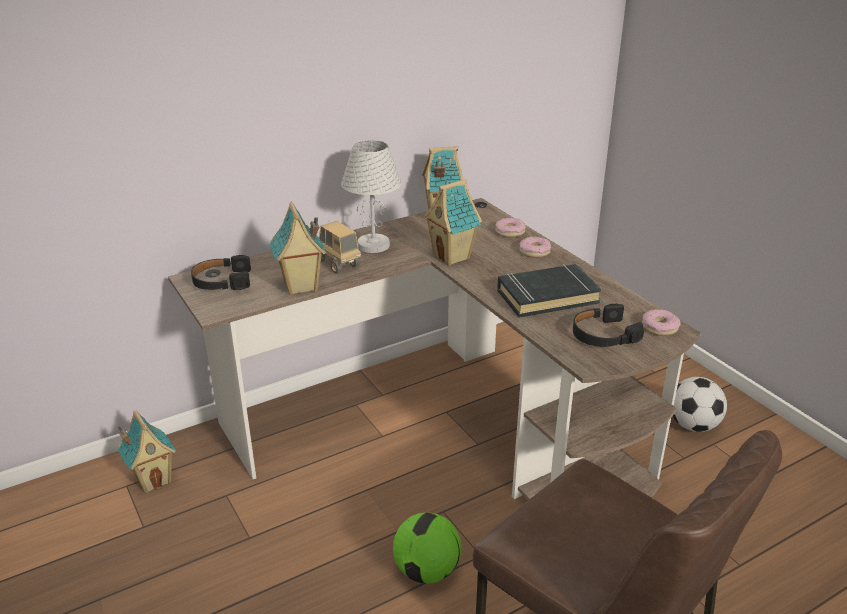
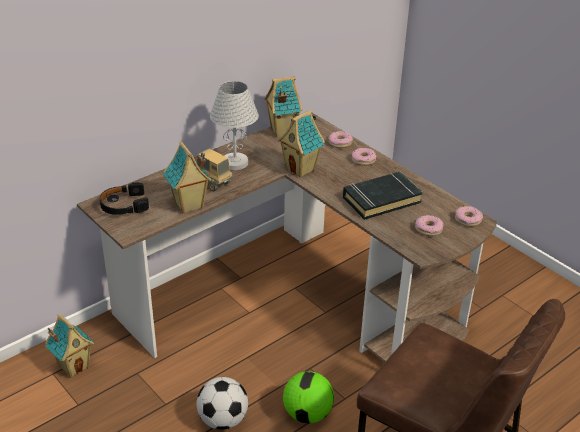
camera: 10 degrees left, 5 degrees up
black headphones [573,303,644,347] -> donut [415,215,444,236]
football [673,377,727,432] -> football moved to [197,377,248,430]

